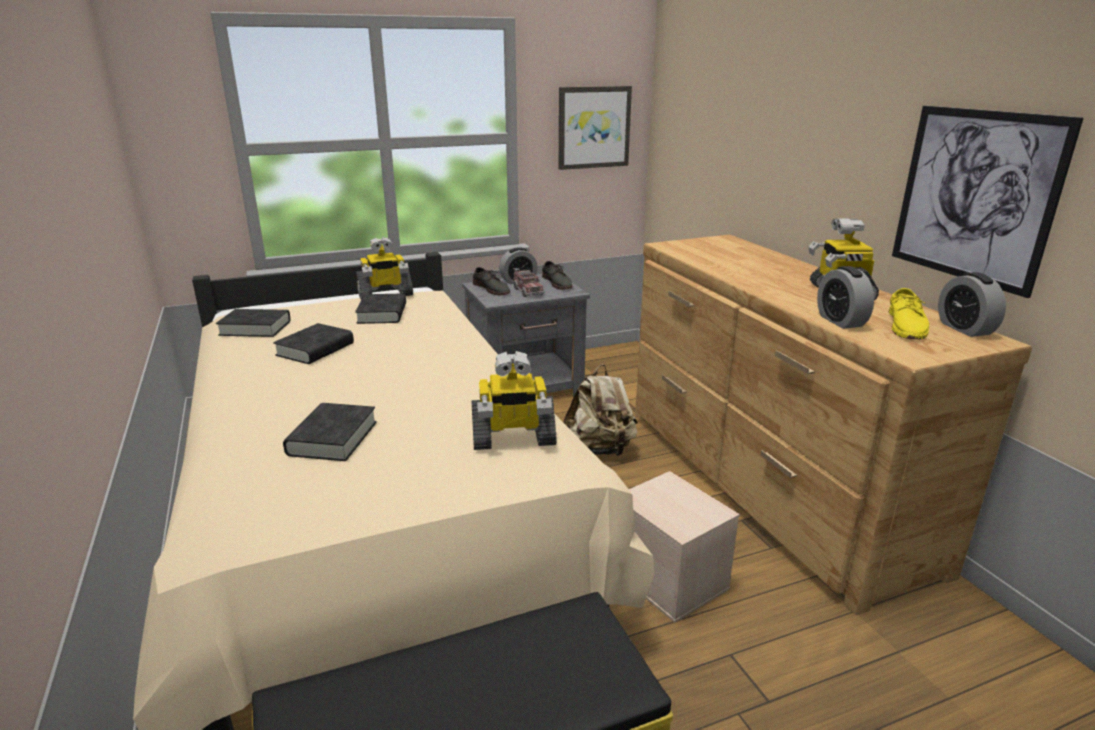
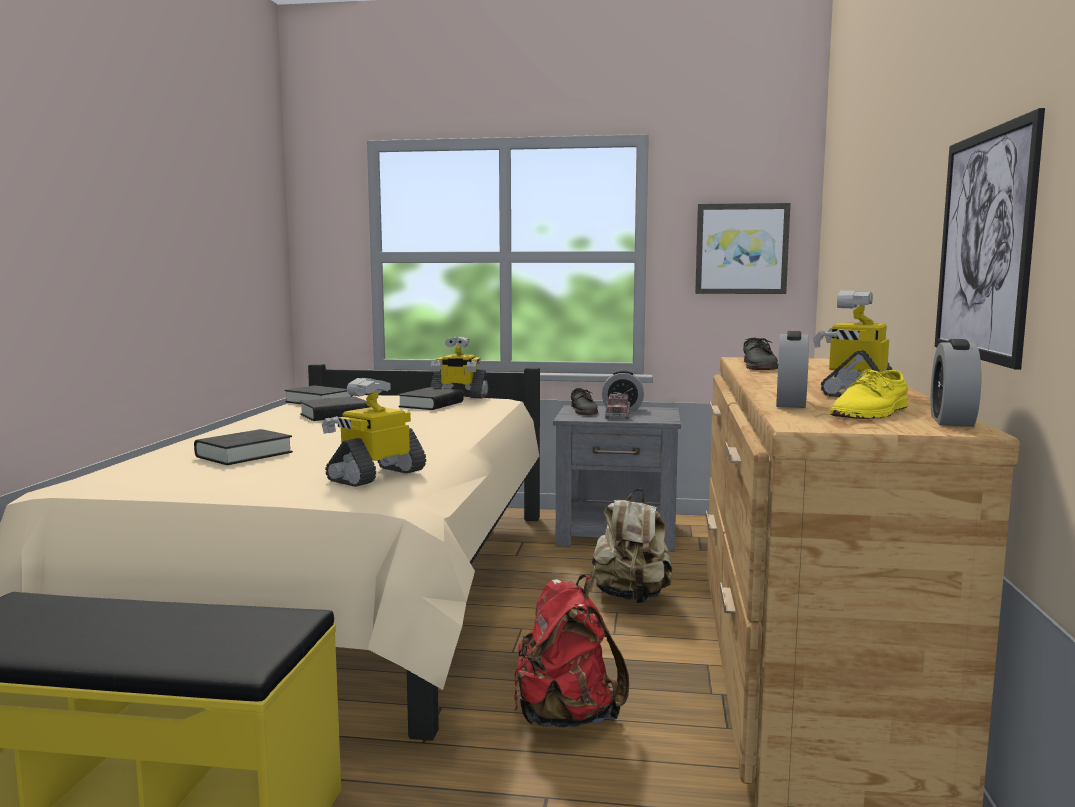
camera: 30 degrees right, 15 degrees down
toy robot [471,351,556,450] -> toy robot turned 105 degrees clockwise [322,378,426,487]
grey shoe [542,261,572,290] -> grey shoe moved to [743,338,778,370]
beige storage box [629,471,740,623] -> red backpack [514,575,629,728]

